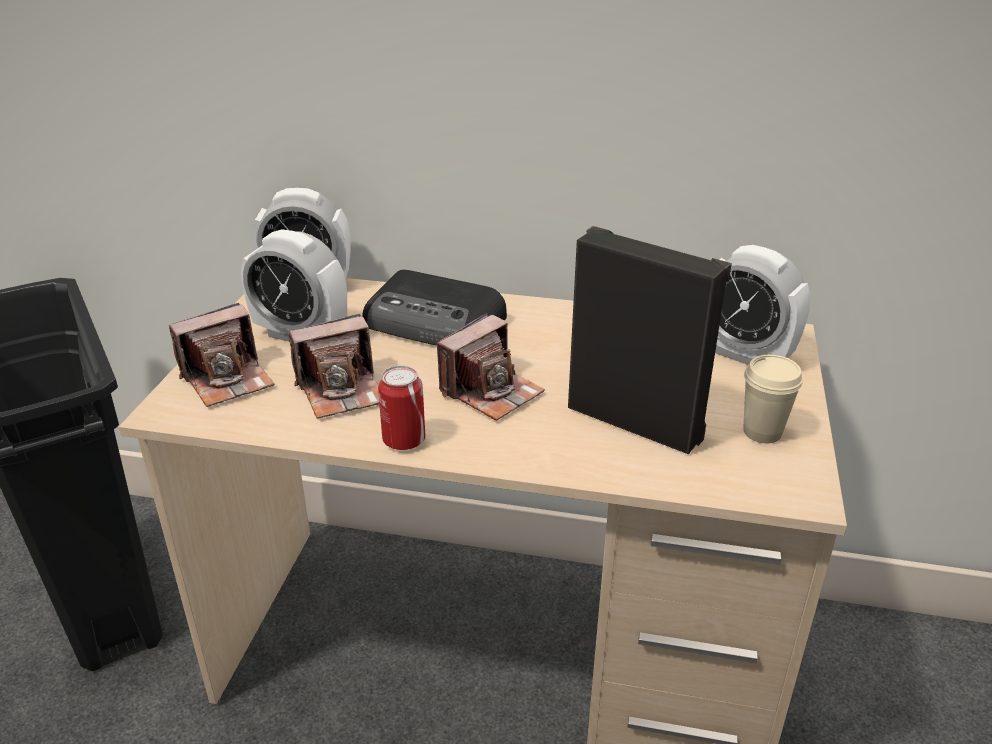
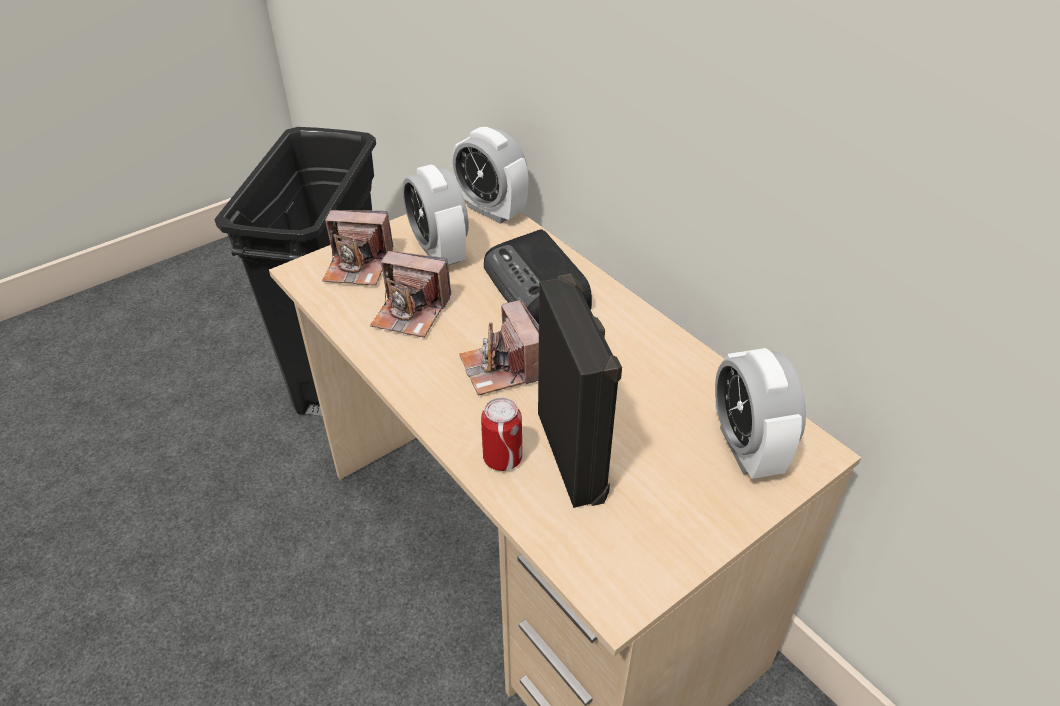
camera: 40 degrees right, 10 degrees up
can [378,366,425,450] -> can moved to [481,398,522,471]
camera [437,313,545,421] -> camera turned 75 degrees clockwise [459,300,539,395]
beige cup [743,355,803,443] -> none

